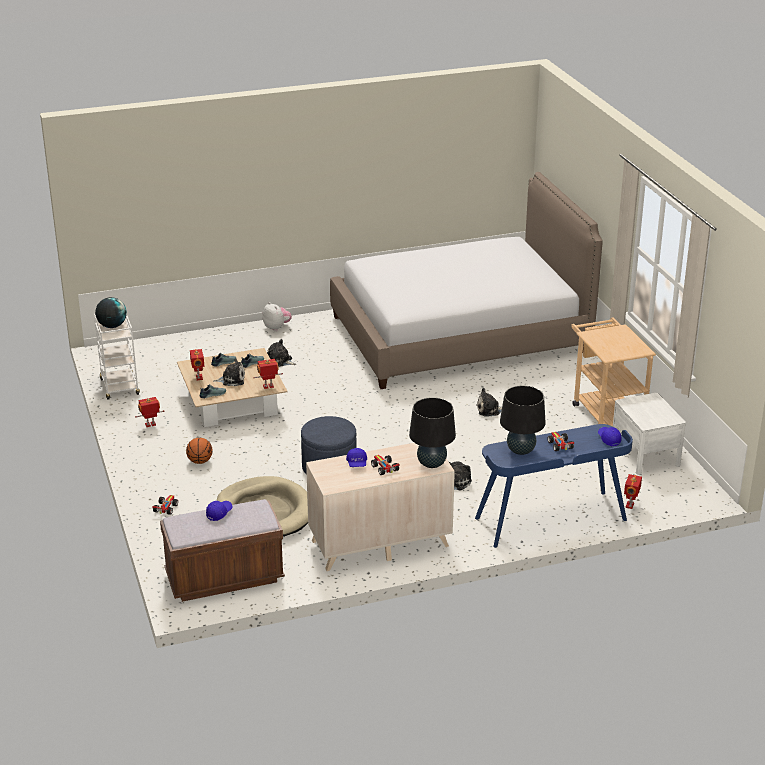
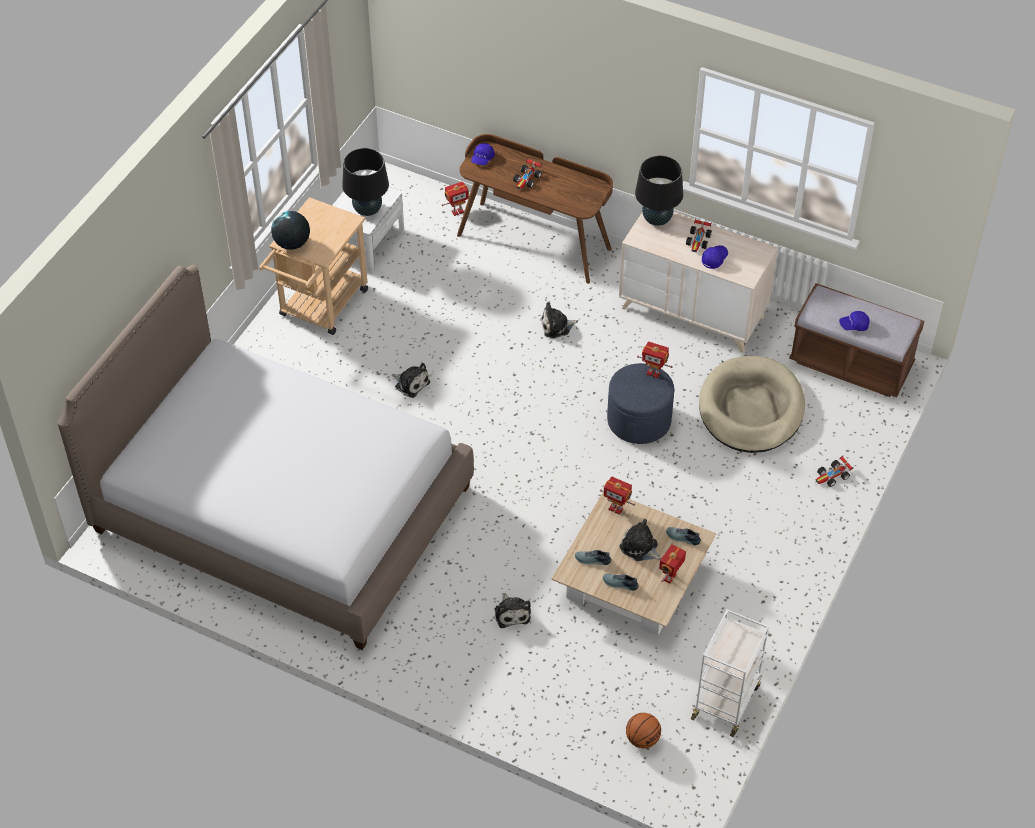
camera: 135 degrees left, 20 degrees up
globe [95,297,127,328] -> globe moved to [271,211,310,250]
toy robot [135,397,165,427] -> toy robot moved to [637,341,673,378]
basketball [186,438,213,464] -> basketball moved to [626,713,661,749]
plush toy [262,302,292,331] -> none
blue desk [475,424,633,548] -> brown desk [457,134,613,284]
black table lamp [500,386,546,455] -> black table lamp moved to [342,148,389,216]

